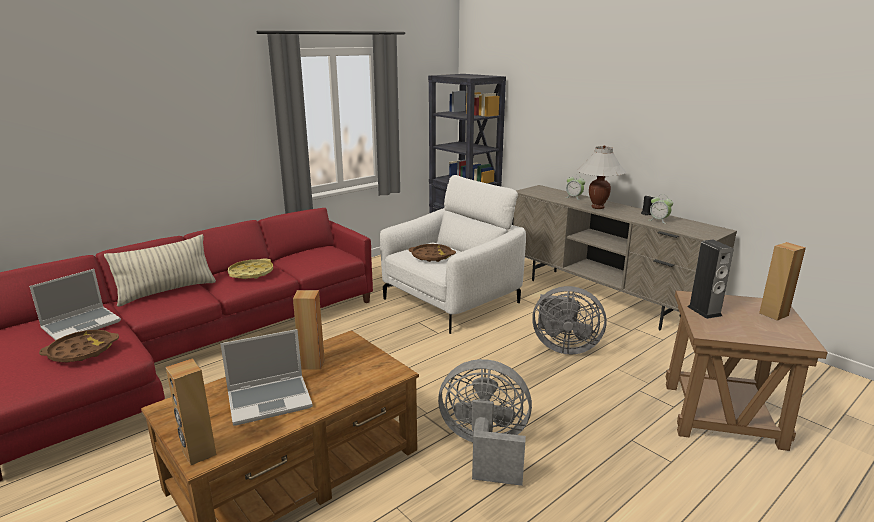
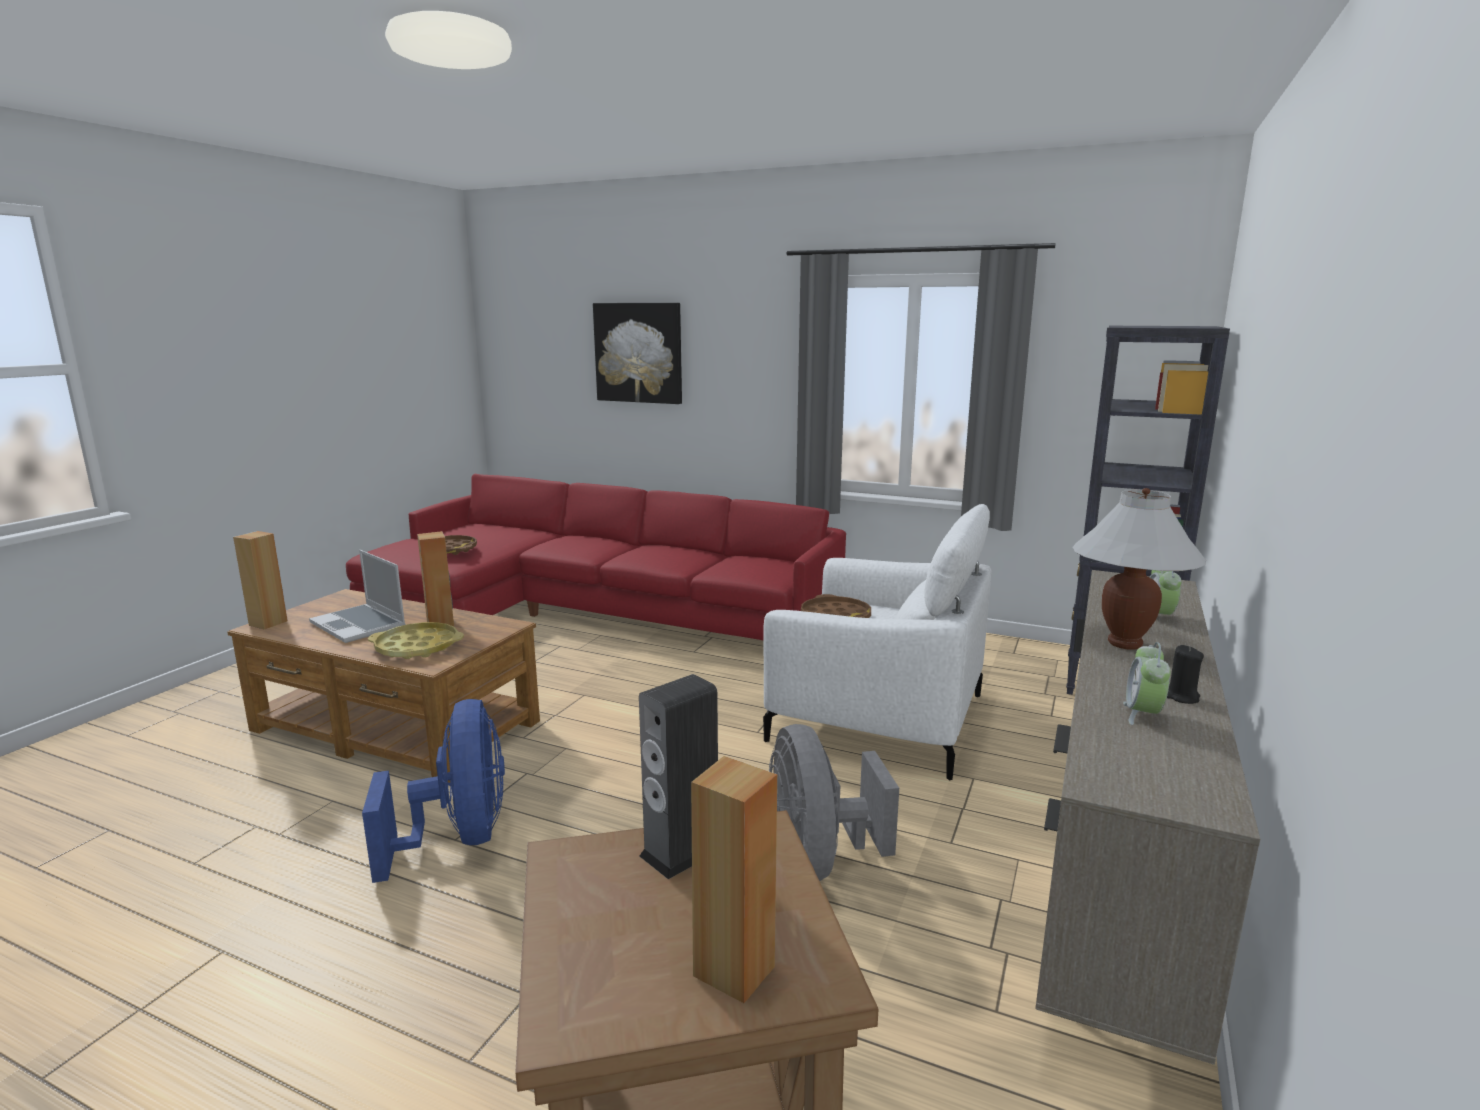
camera: 65 degrees right, 5 degrees down
laptop [29,269,121,340] -> none
pillow [104,234,216,307] -> none
yellow tray [228,258,273,279] -> yellow tray moved to [368,622,464,659]
grey fan [438,359,532,486] -> blue fan [362,699,505,883]
none -> picture [593,303,682,404]

